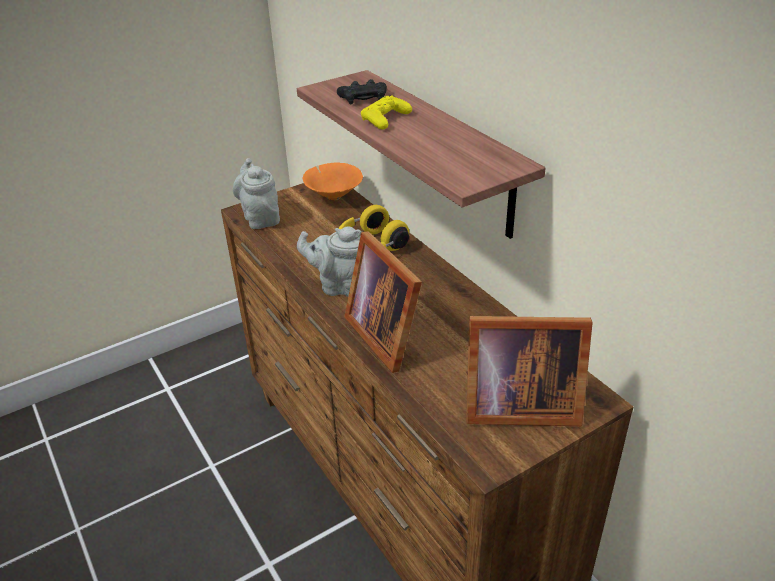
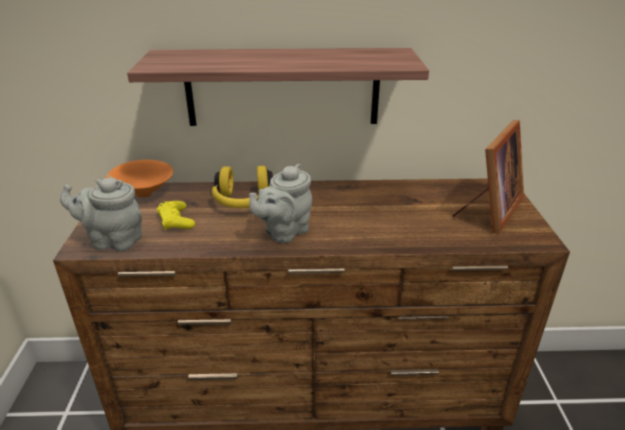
camera: 60 degrees left, 5 degrees down
black game controller [337,79,387,105] -> none
picture frame [344,231,422,373] -> none
yellow game controller [361,95,412,130] -> yellow game controller moved to [157,201,195,230]

